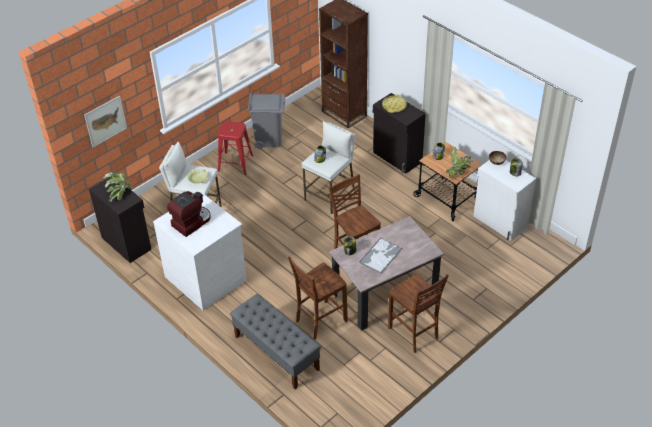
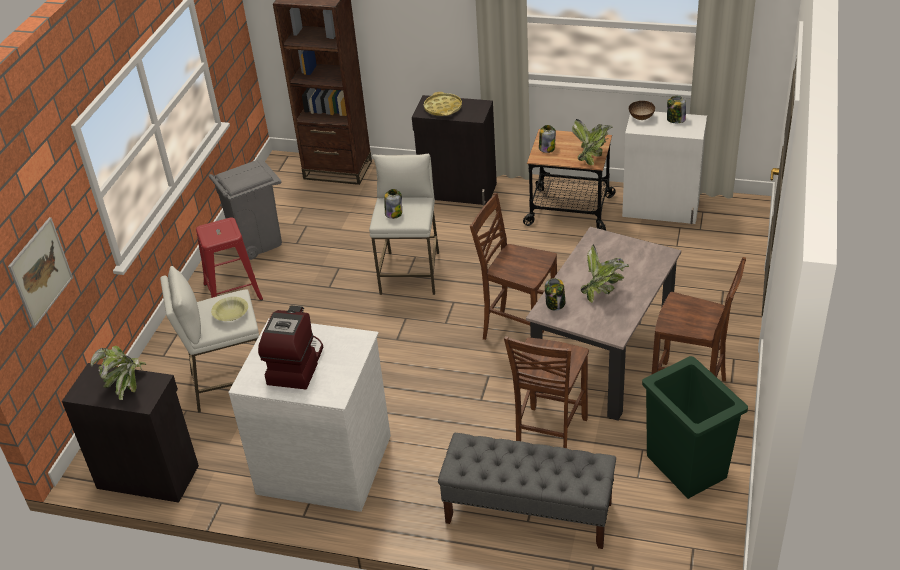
camera: 30 degrees left, 5 degrees down
tray [359,238,402,274] -> potted plant [581,245,629,303]
none -> green trash can [642,356,748,499]

